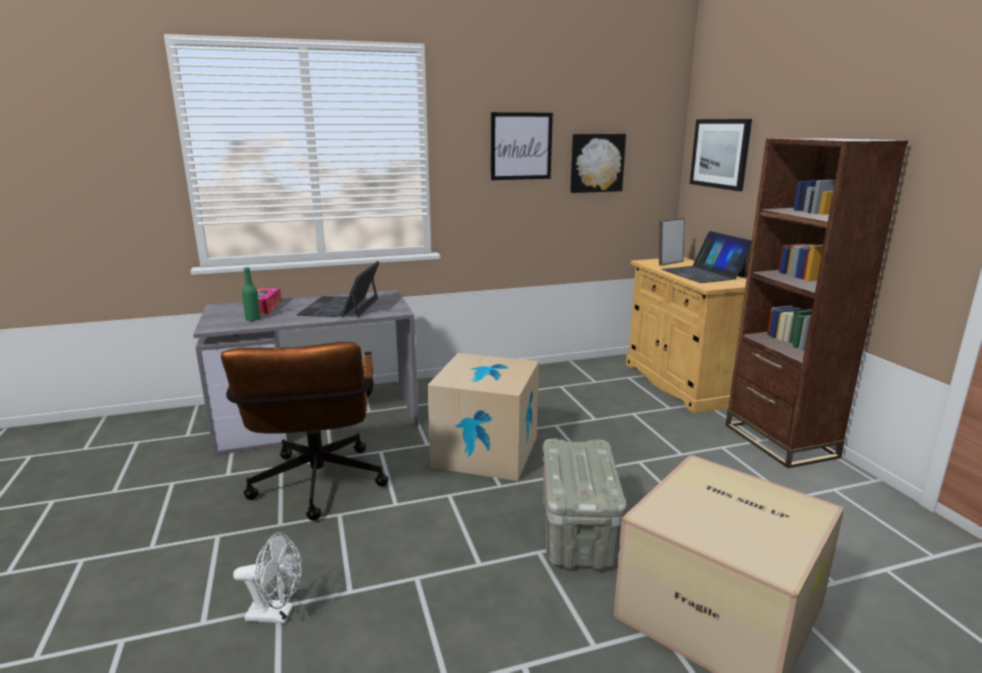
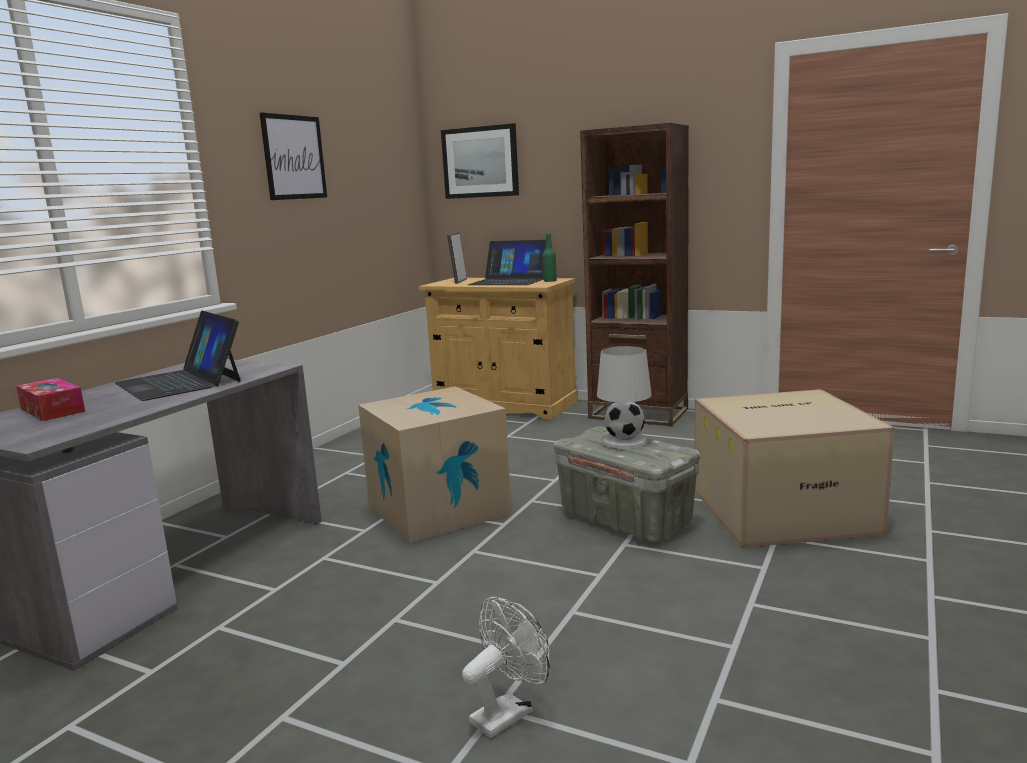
camera: 45 degrees left, 5 degrees down
brown office chair [221,342,389,521] -> none
green bottle [242,267,261,321] -> green bottle moved to [542,233,557,282]
picture [570,134,626,193] -> none
none -> white table lamp [597,346,652,449]

